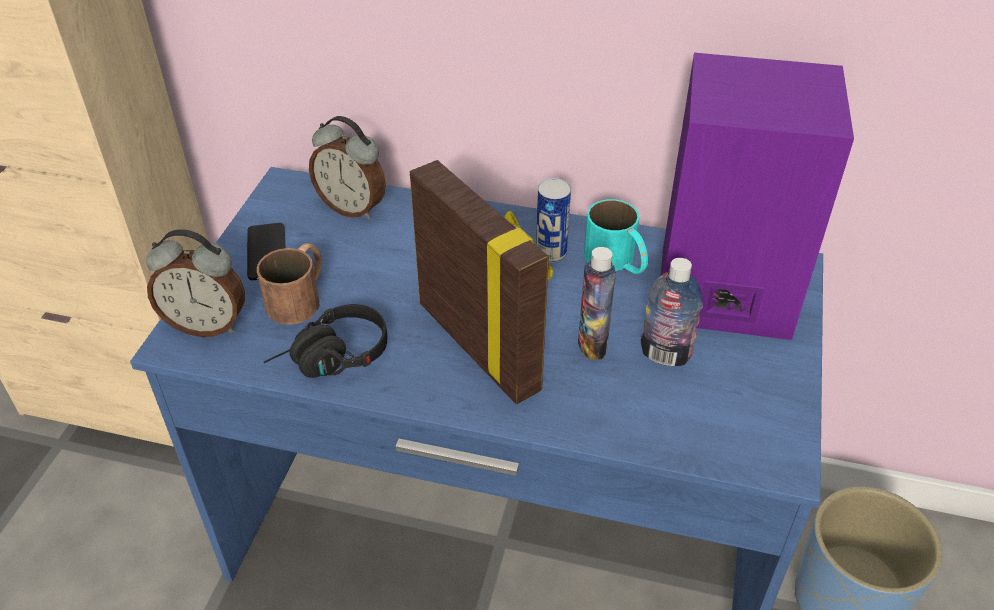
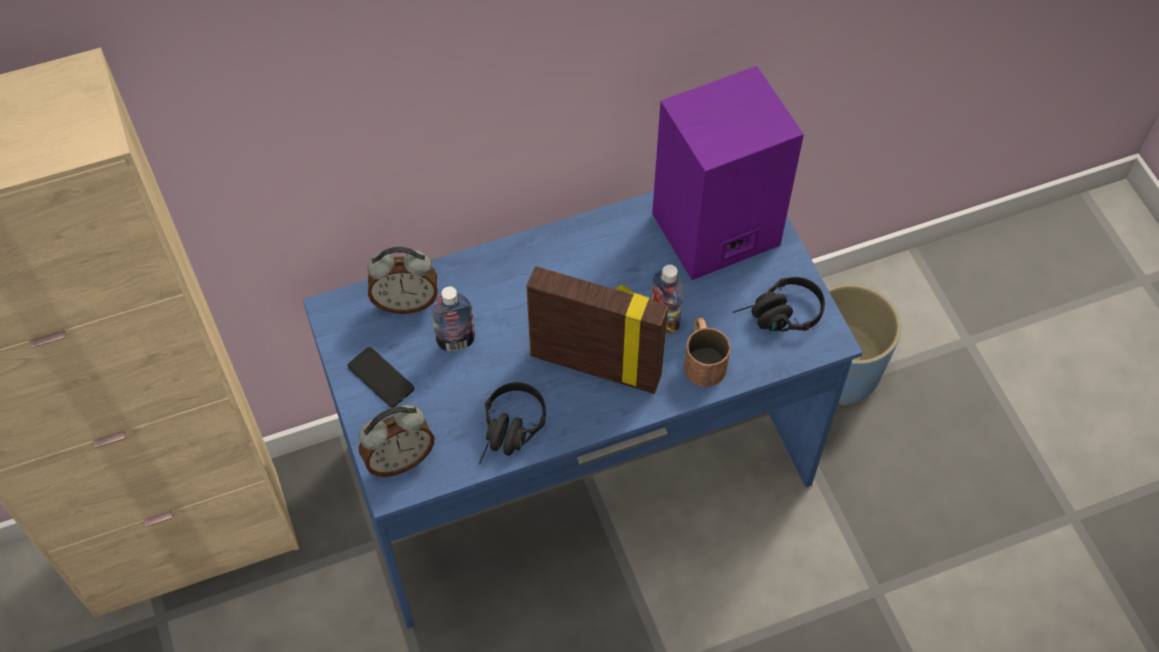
camera: 35 degrees left, 15 degrees up
brown mug [257,243,322,325] -> brown mug moved to [684,318,731,387]
can [536,178,571,263] -> none
turquoise mug [584,199,648,274] -> none
bottle [641,258,703,366] -> bottle moved to [432,286,475,351]
none -> black headphones [732,277,825,331]

